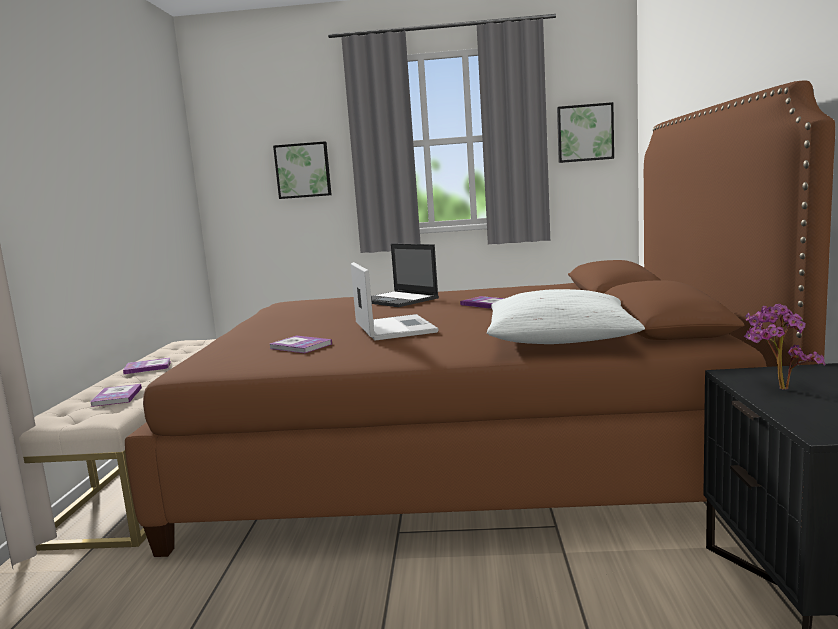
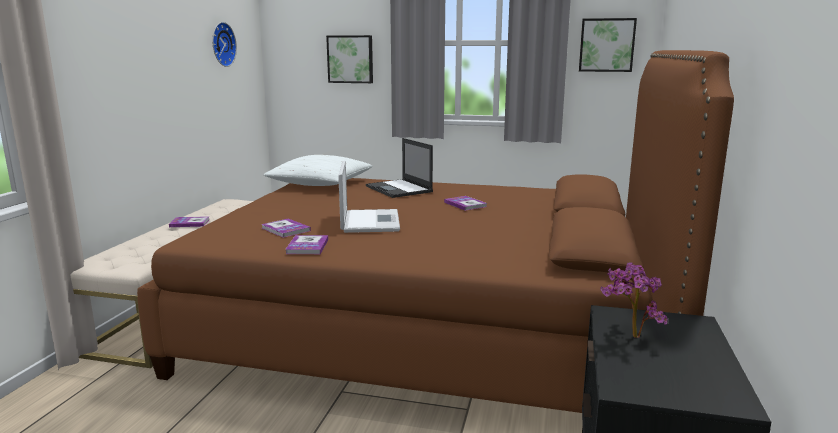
camera: 10 degrees right, 5 degrees up
book [90,384,142,407] -> book moved to [285,235,328,254]
white pillow [487,289,645,344] -> white pillow moved to [264,155,372,186]
none -> wall clock [212,22,237,67]

